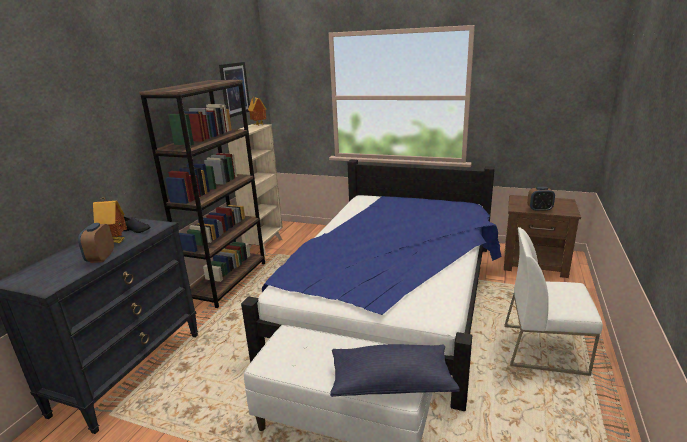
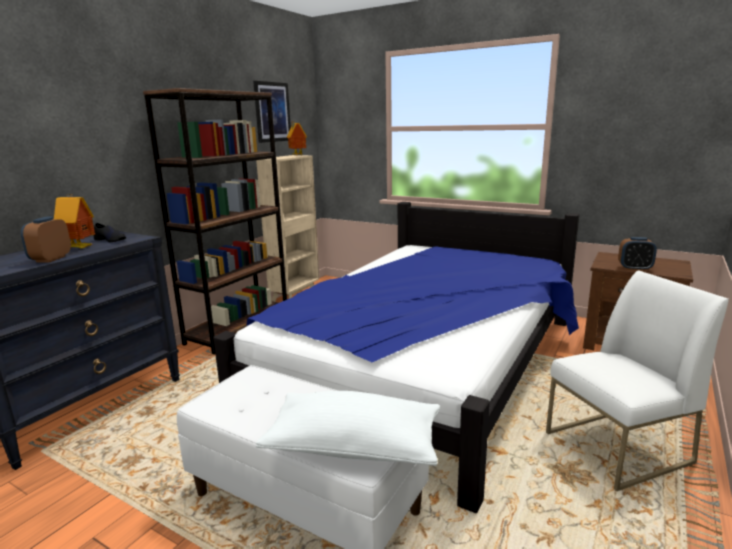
camera: 10 degrees right, 5 degrees down
blue pillow [330,344,459,397] -> white pillow [256,391,440,466]
white chair [504,227,603,376] -> white chair turned 135 degrees clockwise [546,270,729,491]

